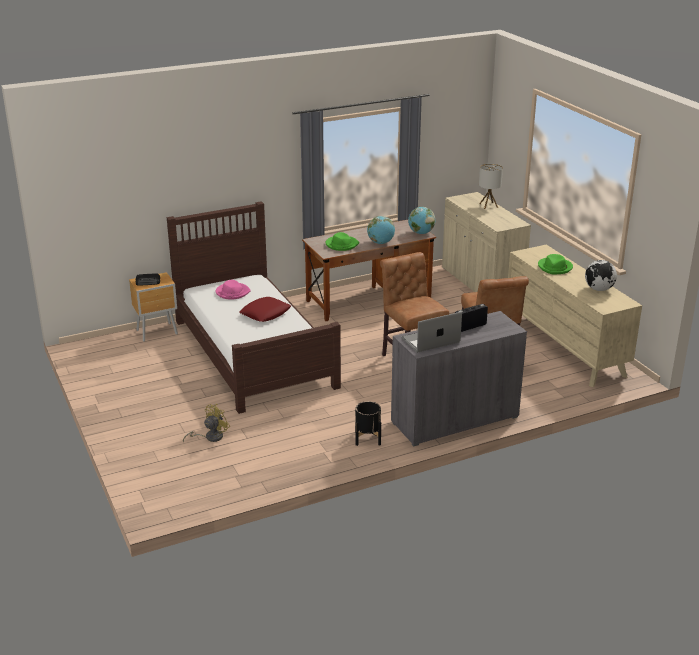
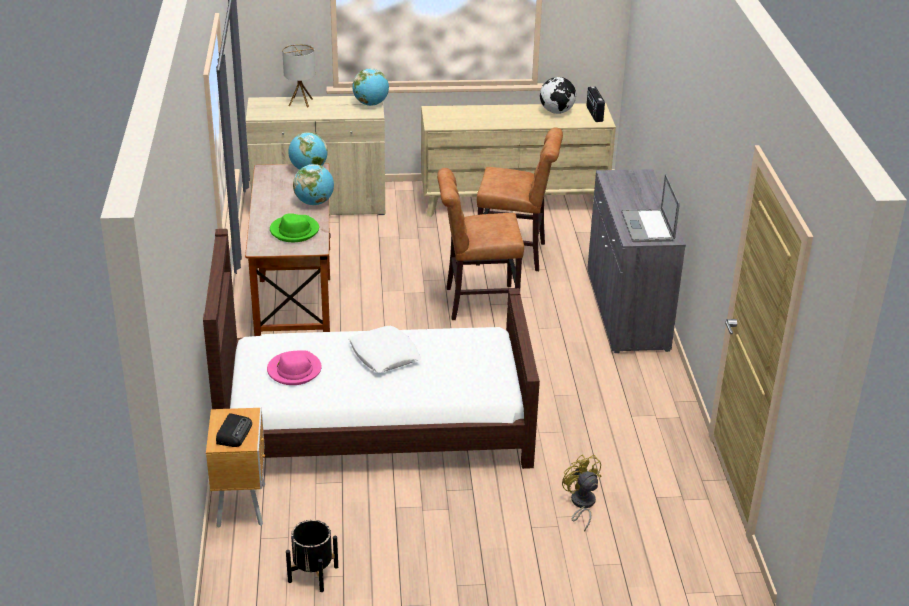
camera: 70 degrees left, 5 degrees up
red pillow [239,297,291,322] -> white pillow [349,326,421,373]
black planter [355,401,381,446] -> black planter moved to [286,520,338,592]
radio [455,304,488,332] -> radio moved to [587,87,605,122]
green hat [538,254,573,274] -> none
none -> globe [352,68,389,106]

